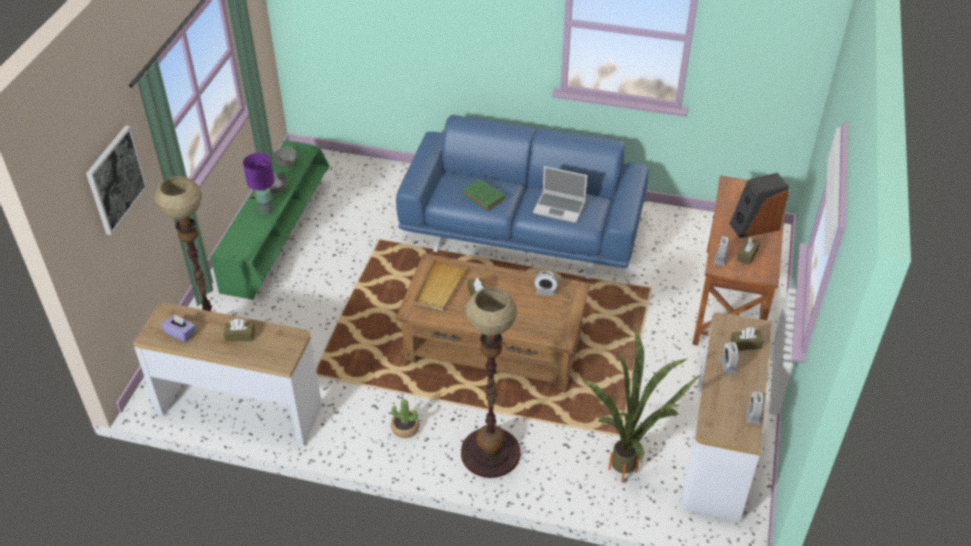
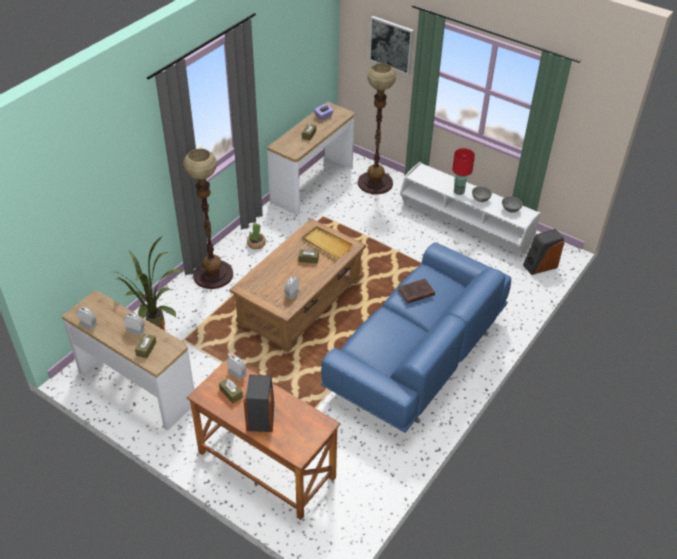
camera: 110 degrees right, 0 degrees up
green tv stand [210,141,329,300] -> white tv stand [400,162,541,255]
purple table lamp [243,153,275,214] -> red table lamp [452,148,475,195]
green book [463,179,505,211] -> brown book [398,279,435,304]
laptop [533,166,587,223] -> none
none -> speaker [523,229,564,275]

